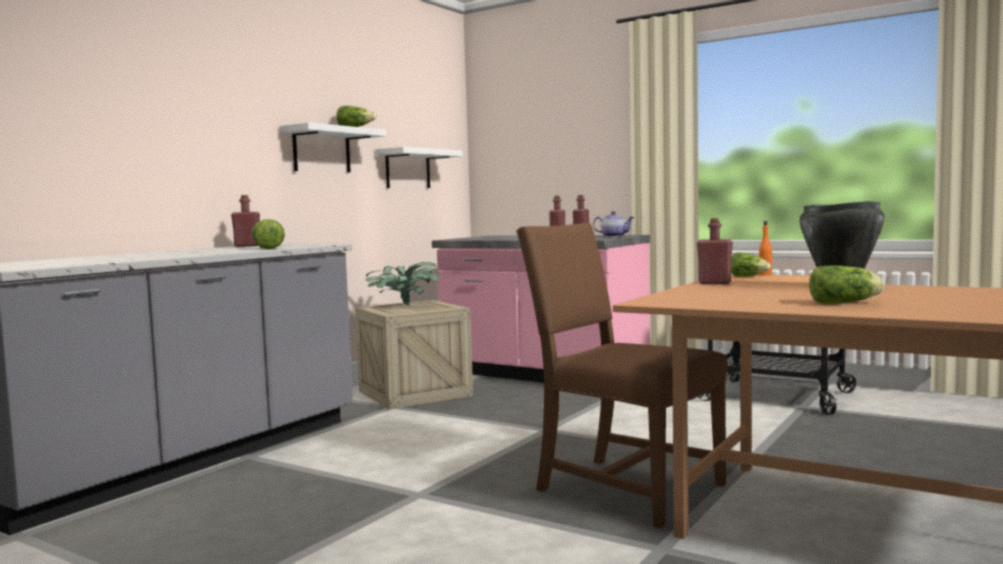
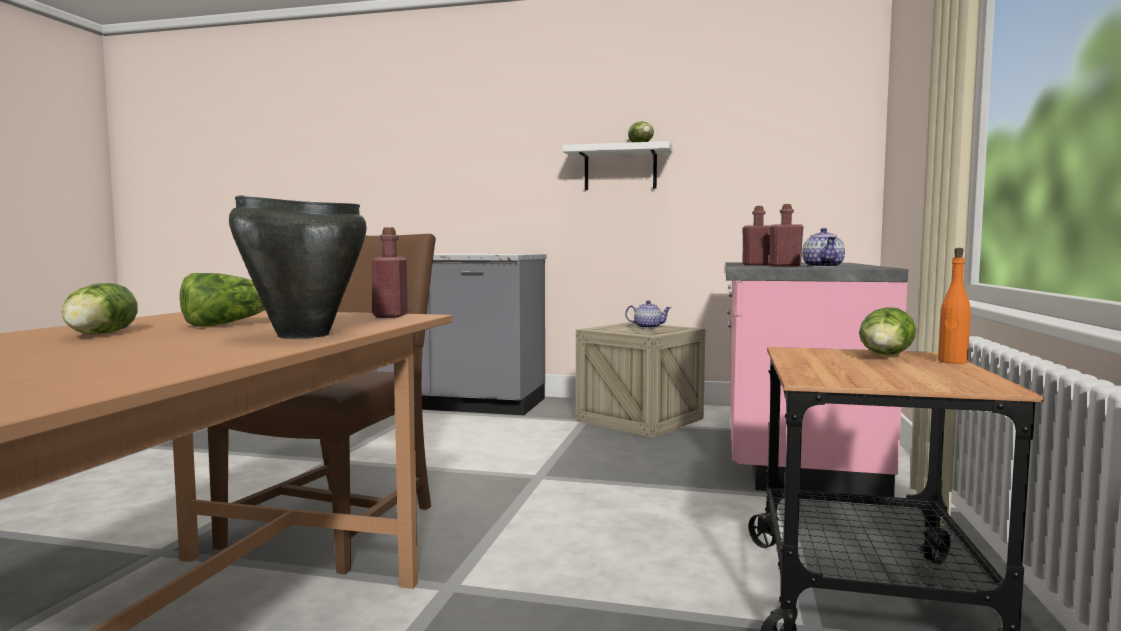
camera: 70 degrees right, 0 degrees up
red bottle [231,195,260,247] -> none
lettuce [251,219,285,249] -> lettuce moved to [180,273,265,327]
potted plant [365,262,440,305] -> teapot [625,300,671,329]
white shelf [376,147,463,188] -> none

